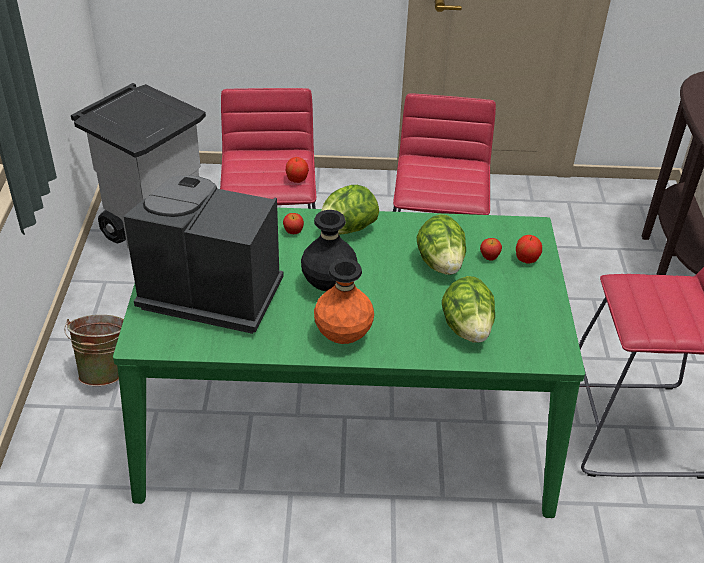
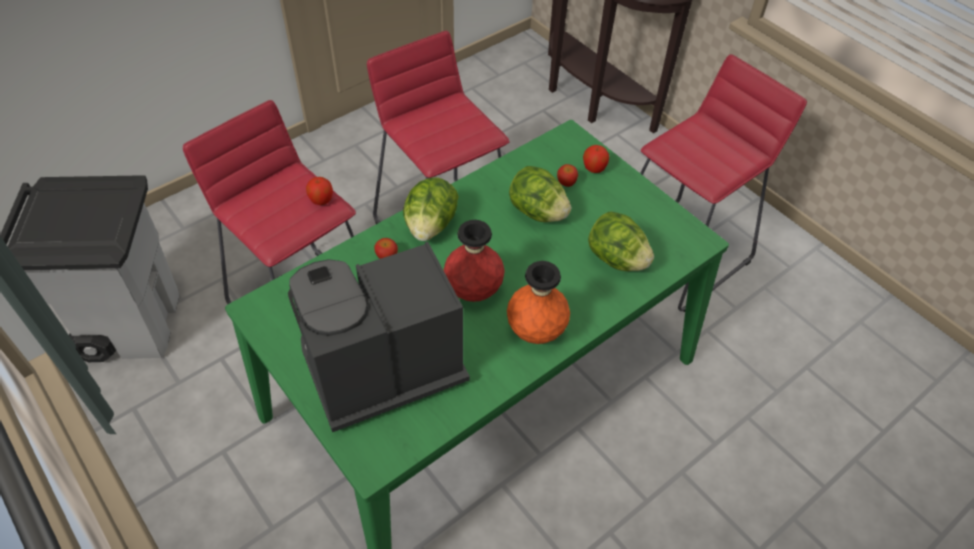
camera: 40 degrees left, 10 degrees up
green bucket [64,315,124,386] -> none
black vase [301,210,357,291] -> red vase [444,220,505,302]

